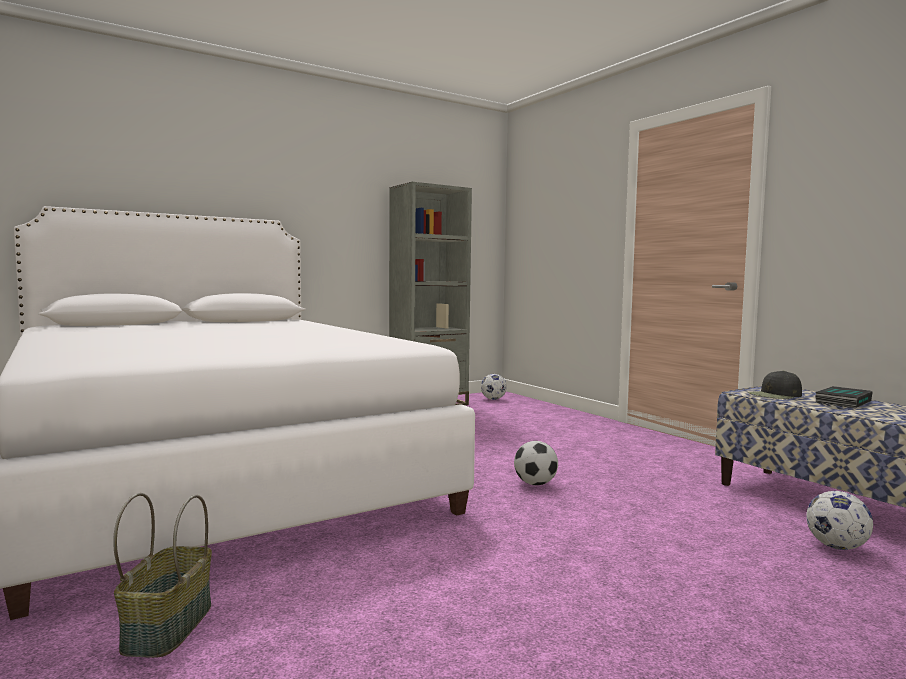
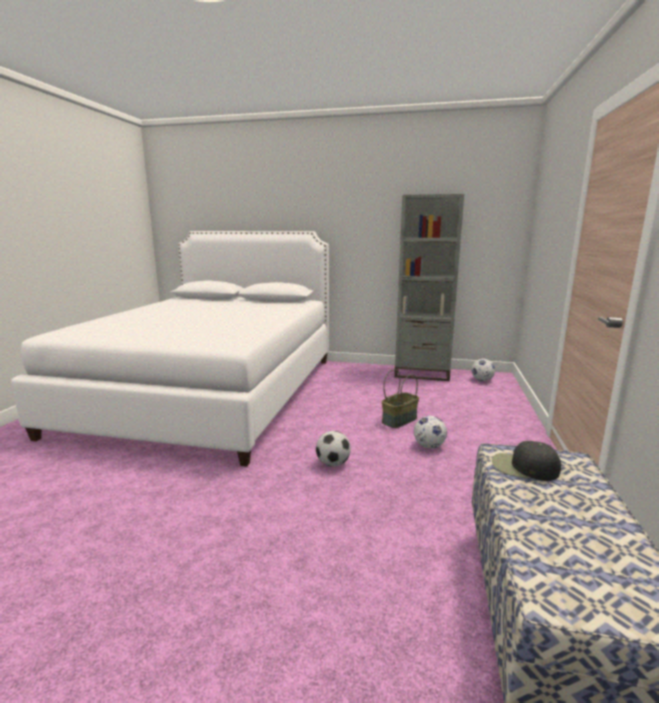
camera: 45 degrees right, 10 degrees up
basket [113,493,212,658] -> basket moved to [382,369,419,428]
football [806,491,873,550] -> football moved to [414,416,447,449]
book [815,386,873,408] -> none

